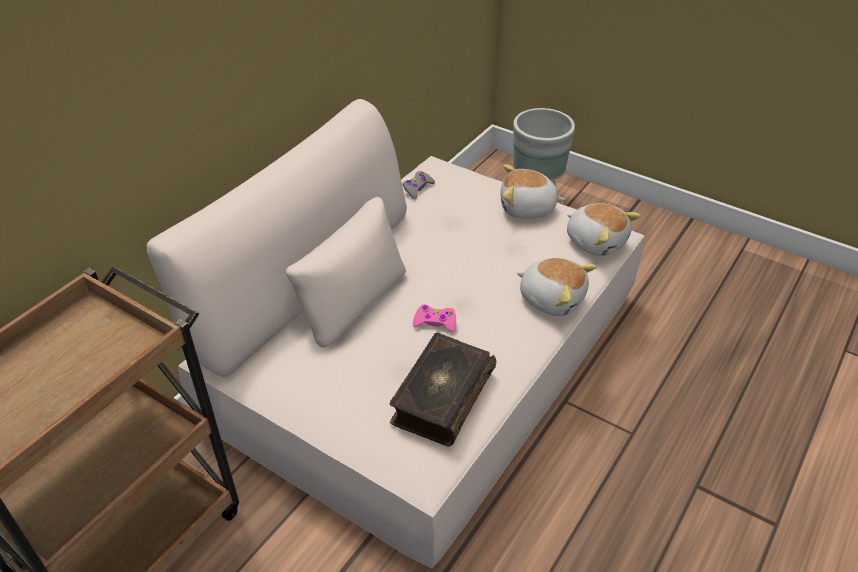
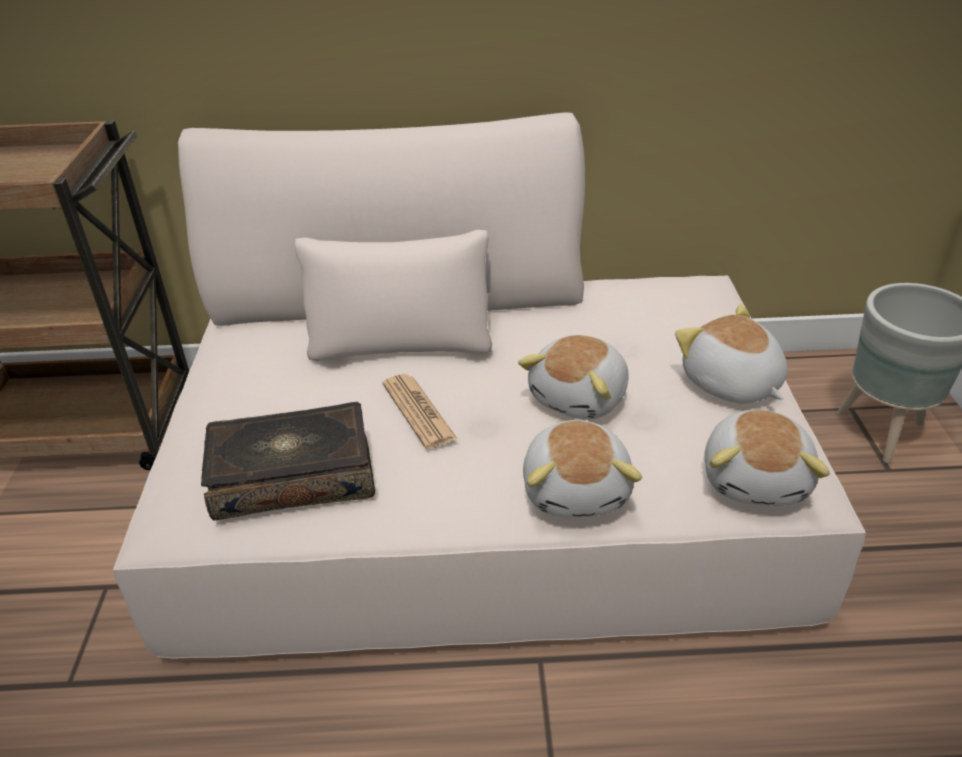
camera: 55 degrees right, 5 degrees down
grey game controller [403,171,435,199] -> none
pink game controller [413,305,456,332] -> newspaper [382,374,457,449]
none -> plush toy [518,335,628,420]

